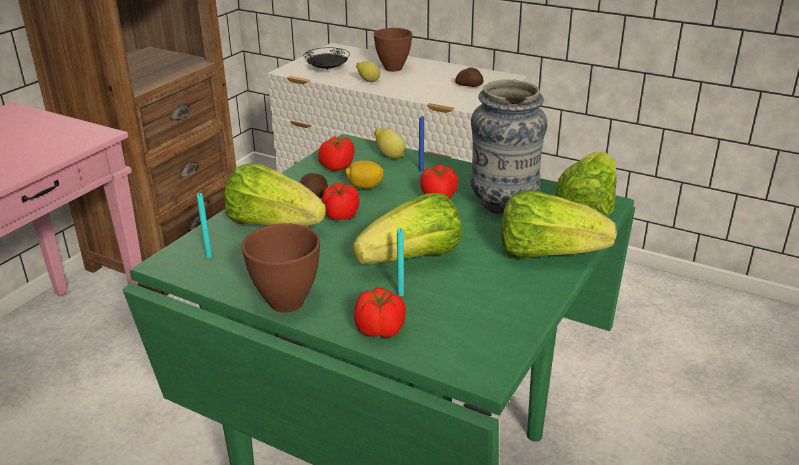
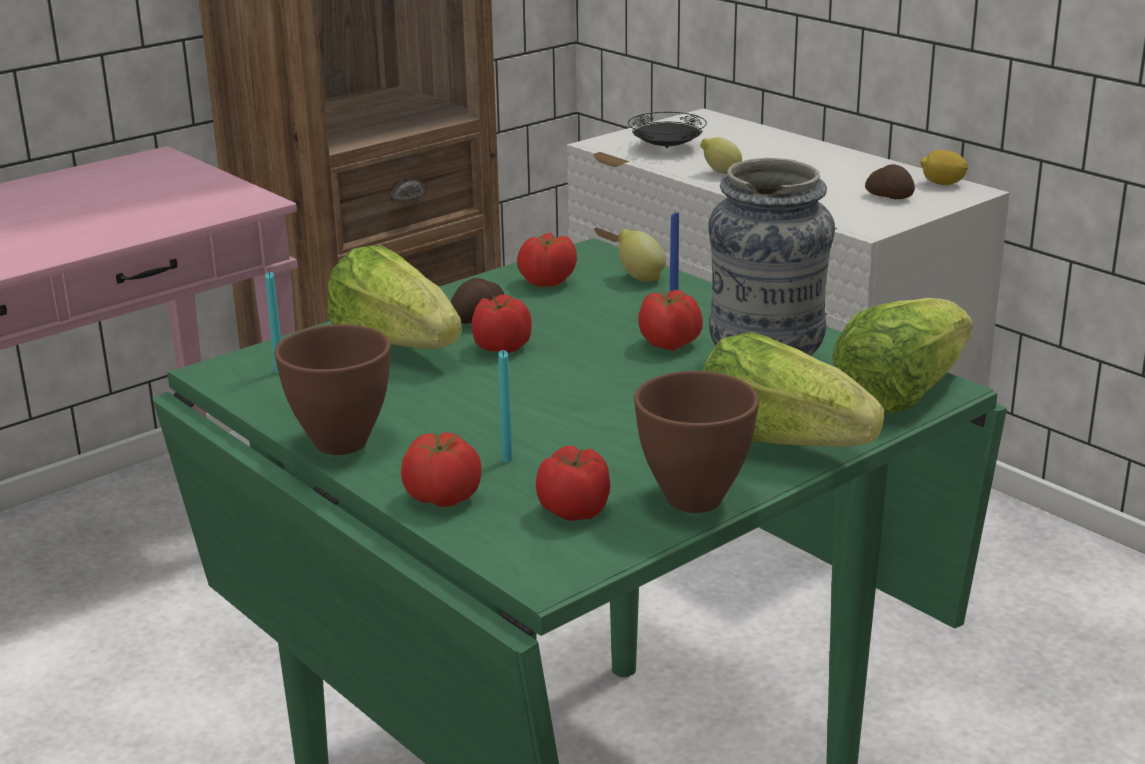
camera: 20 degrees right, 5 degrees down
lemon [345,160,384,189] -> lemon moved to [920,150,968,185]
lettuce [353,193,462,264] -> none
brown bowl [373,28,412,72] -> brown bowl moved to [634,371,759,513]
none -> tomato [536,446,610,521]

